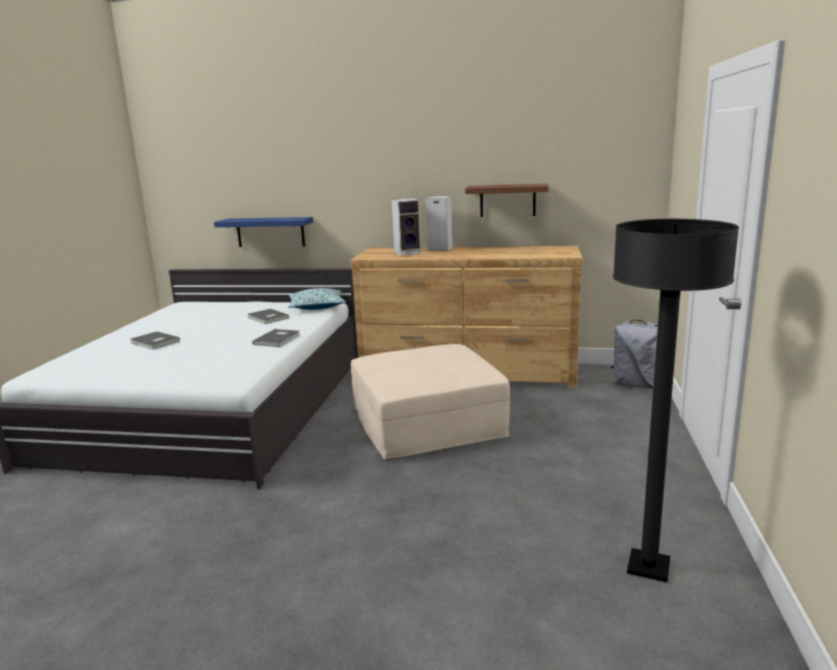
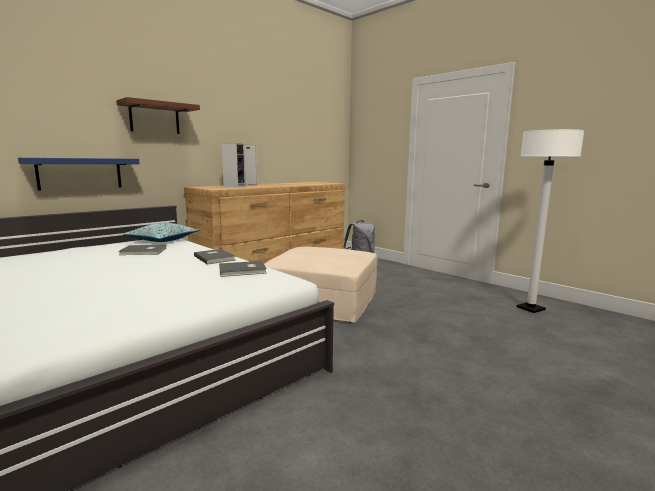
camera: 55 degrees left, 5 degrees down
grey book [131,331,180,349] -> grey book moved to [219,261,267,277]
brown shelf [465,184,549,217] -> brown shelf moved to [116,97,200,134]
black floor lamp [613,219,739,582] -> white floor lamp [517,129,584,313]

